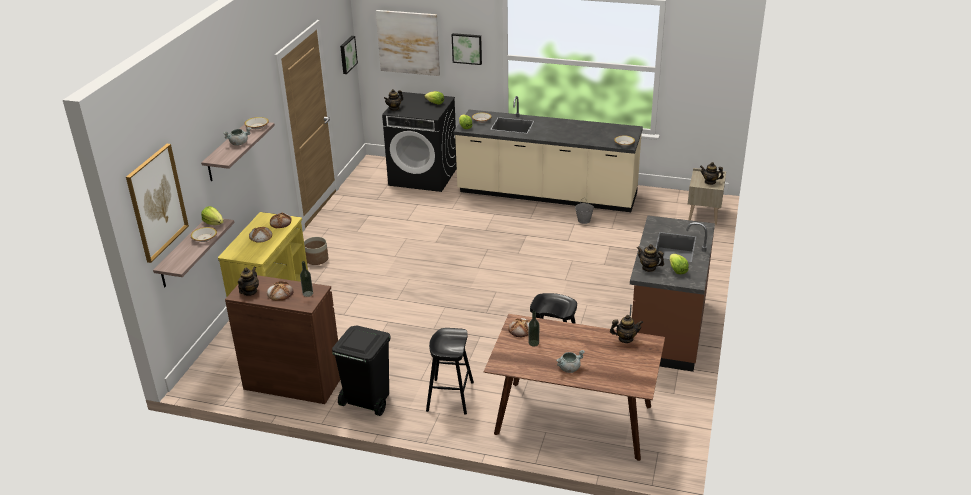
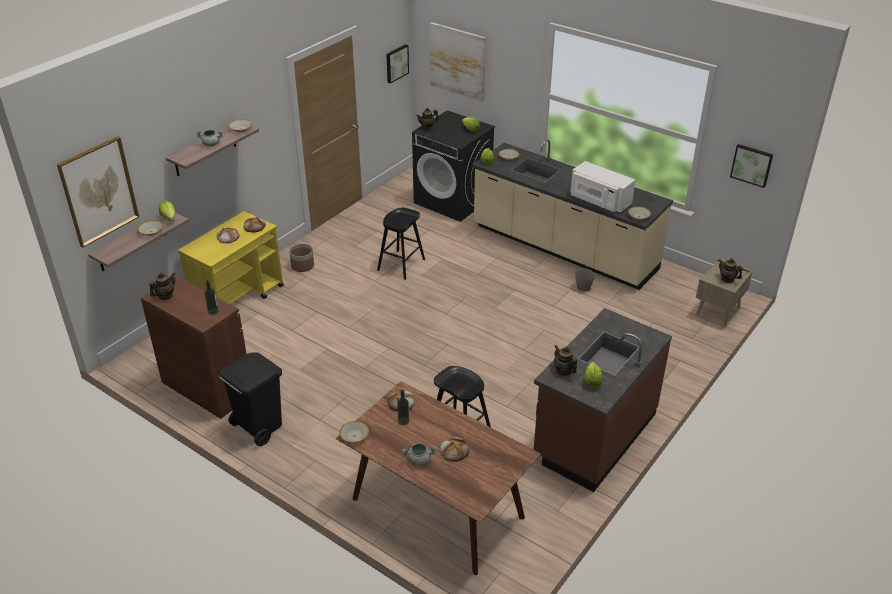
camera: 20 degrees right, 5 degrees up
bread [267,281,294,301] -> bread moved to [440,437,469,462]
black stool [426,328,474,415] -> black stool moved to [377,208,425,280]
picture [452,33,482,65] -> picture moved to [730,144,773,188]
teapot [610,315,643,343] -> none
none -> bowl [339,421,369,443]
none -> white microwave [570,161,635,212]

